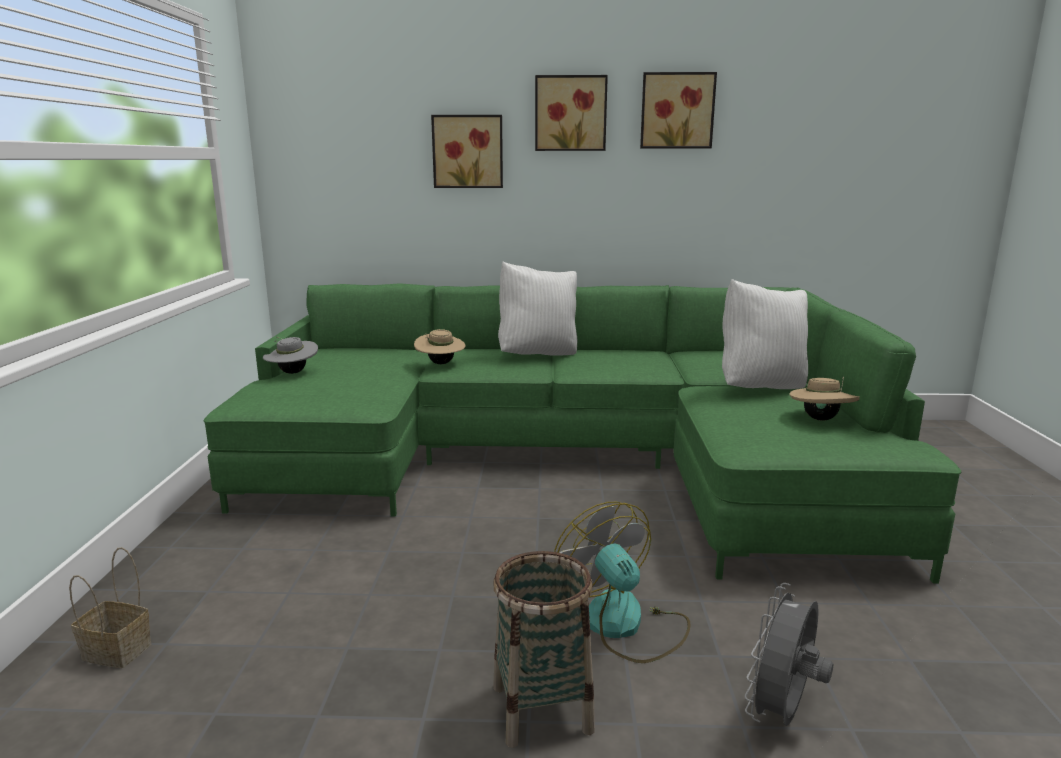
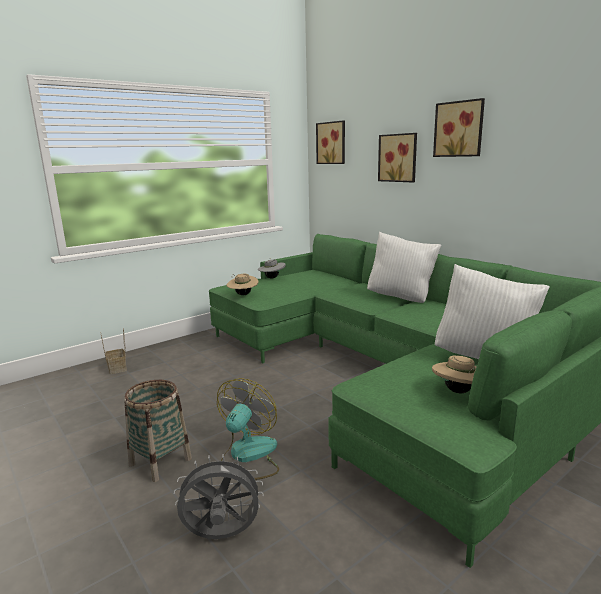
camera: 50 degrees right, 0 degrees up
beige hat [414,329,466,364] -> beige hat moved to [226,274,258,295]
picture [640,72,717,148] -> picture moved to [316,120,345,164]

